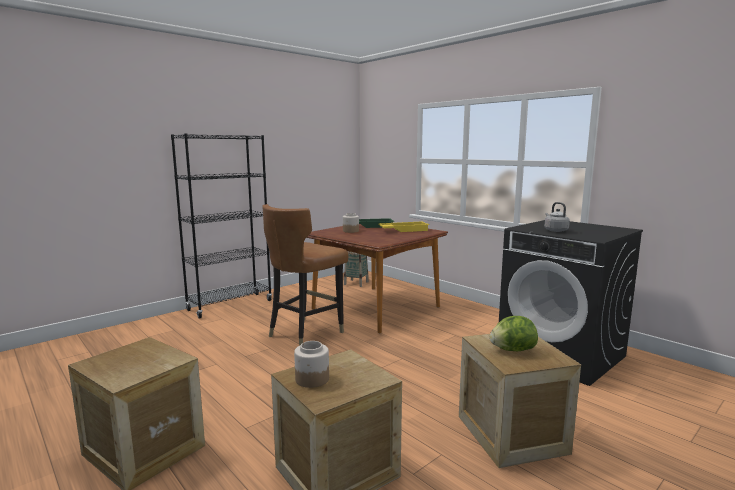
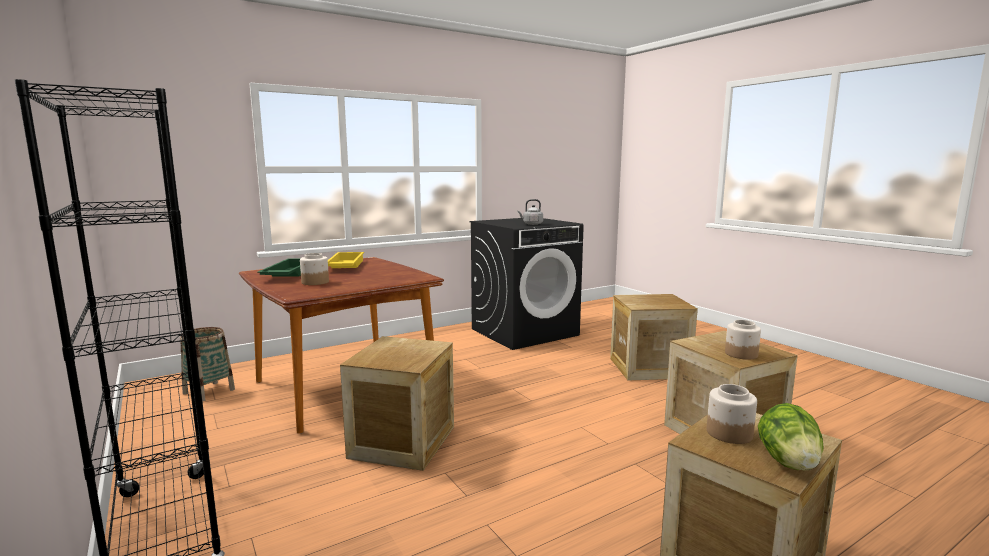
camera: 80 degrees left, 0 degrees up
brown chair [262,204,348,346] -> crate [340,336,454,471]
lettuce [490,316,538,351] -> lettuce moved to [758,403,824,471]
none -> jar [707,384,757,444]

